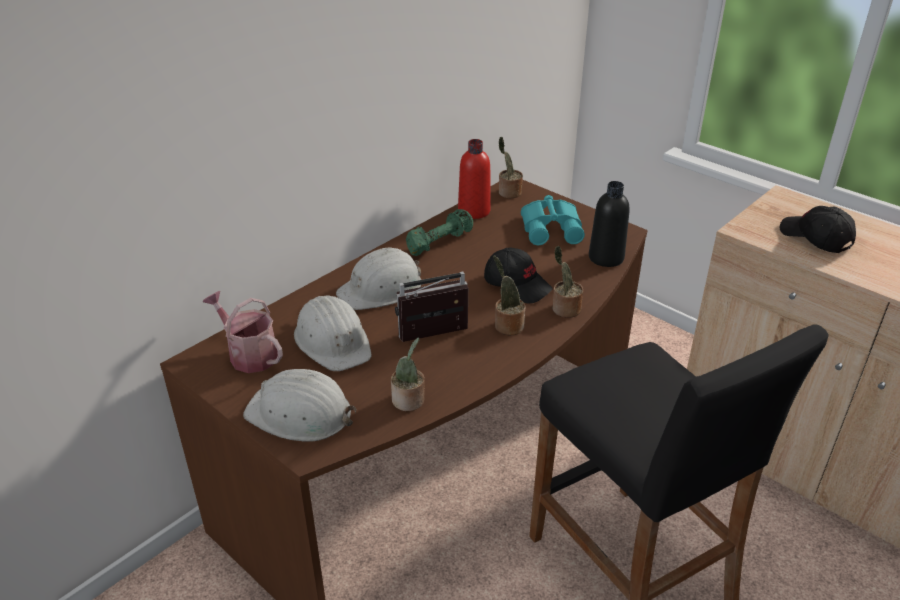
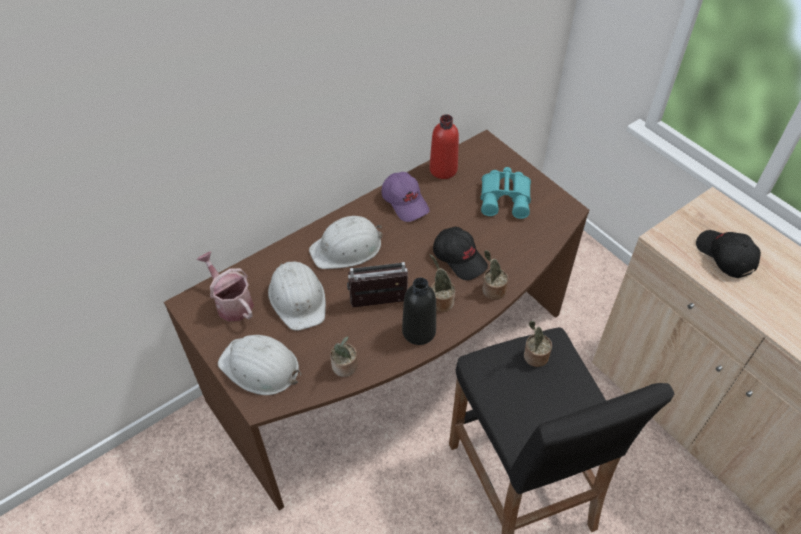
camera: 10 degrees right, 15 degrees up
green dumbbell [406,209,473,256] -> purple cap [381,172,429,222]
potted plant [498,137,523,198] -> potted plant moved to [524,321,552,367]
black bottle [589,181,630,267] -> black bottle moved to [402,278,436,345]

